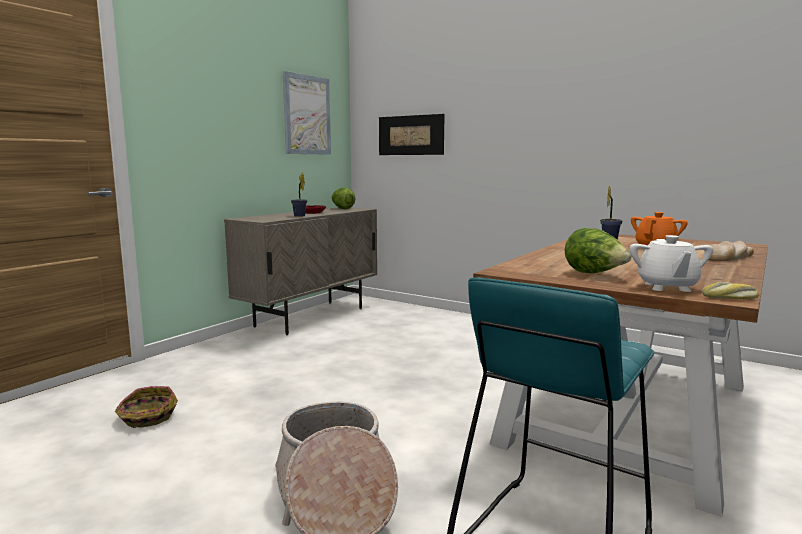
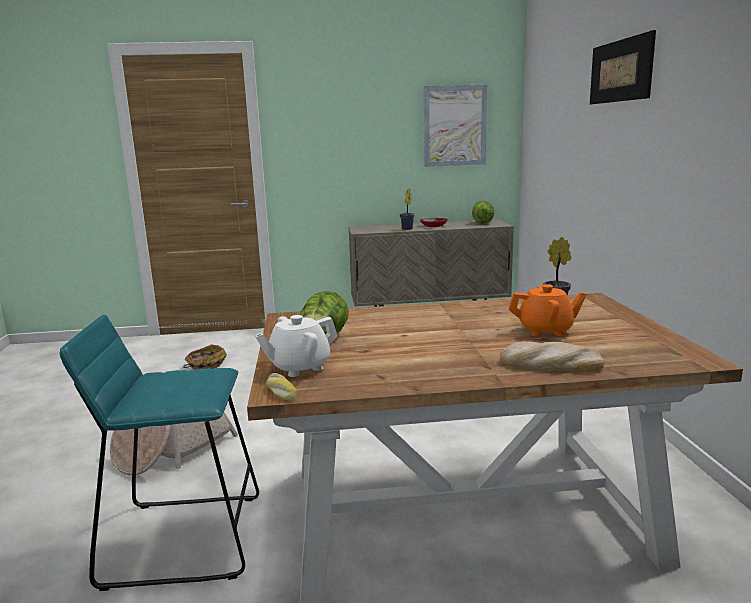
camera: 50 degrees right, 5 degrees up
picture [379,114,445,155] -> picture moved to [590,30,656,104]

